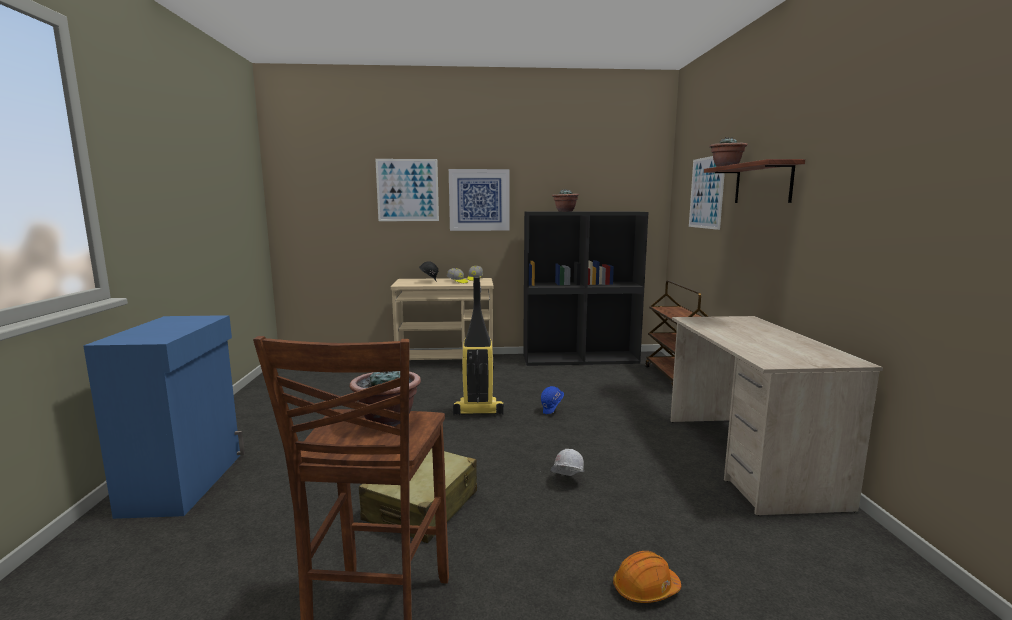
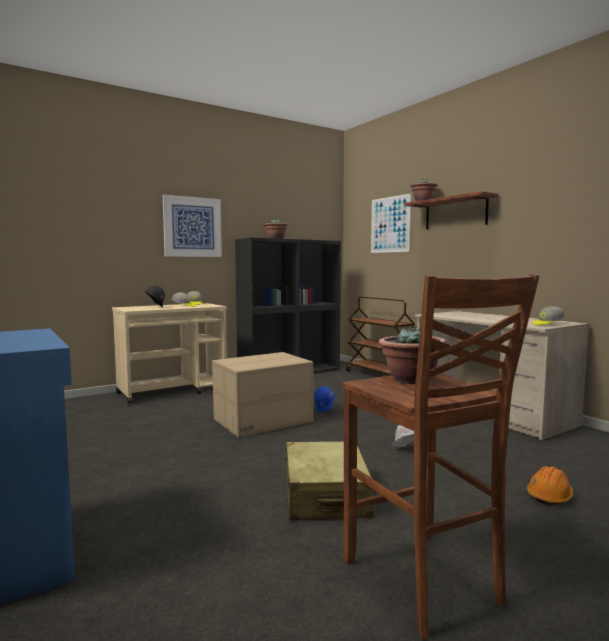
camera: 30 degrees left, 5 degrees down
picture [375,159,439,221] -> none
vacuum cleaner [453,275,504,415] -> cardboard box [212,352,314,438]
none -> cap [532,306,565,325]

